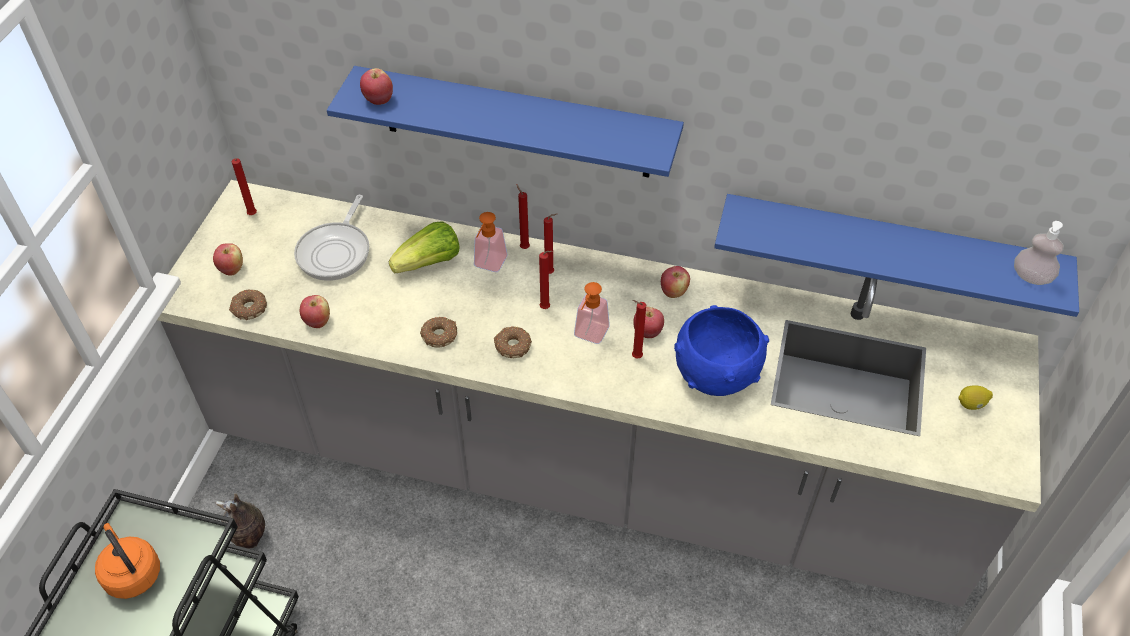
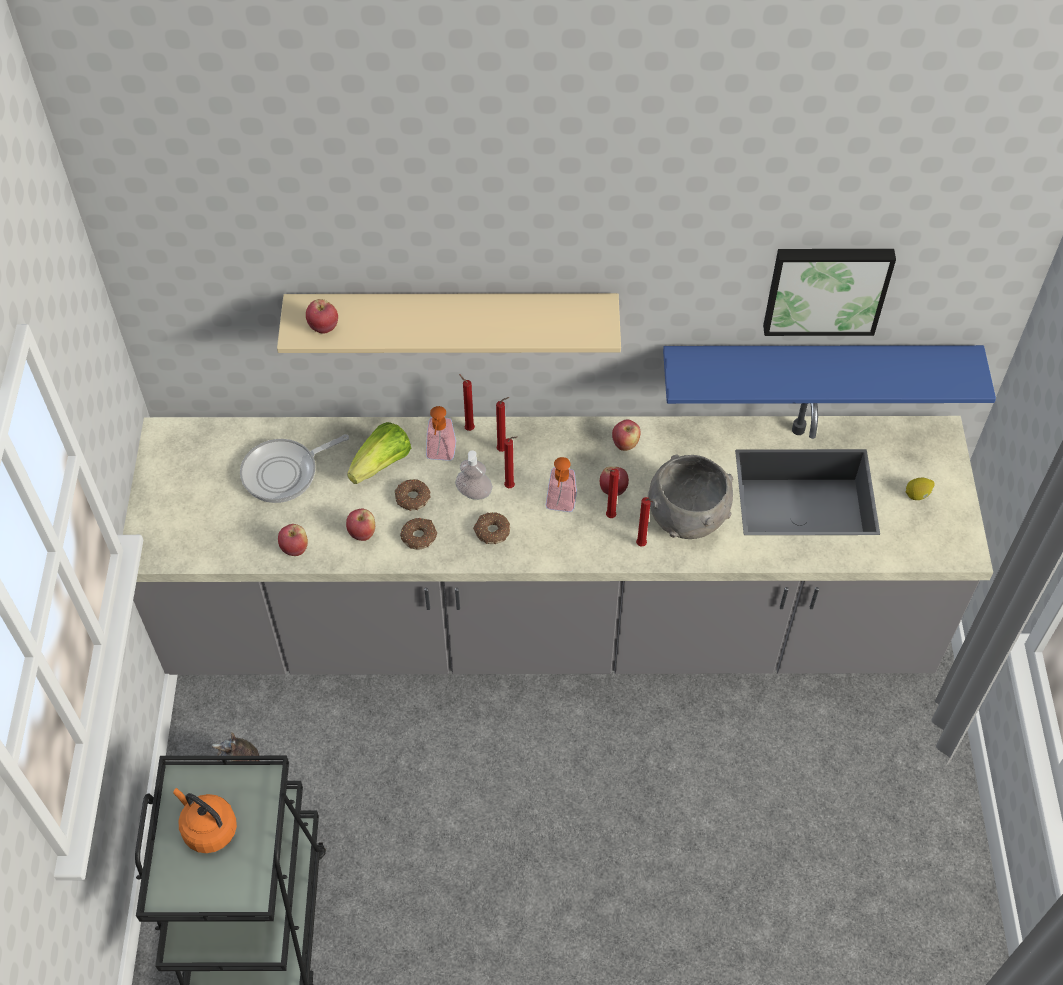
camera: 15 degrees left, 5 degrees up
apple [213,243,243,276] -> apple moved to [346,509,375,541]
donut [229,290,267,320] -> donut moved to [395,479,431,511]
red candle [232,158,257,215] -> red candle moved to [636,497,653,547]
frying pan [294,195,369,281] -> frying pan turned 60 degrees clockwise [240,434,349,503]
blue shelf [327,66,684,178] -> beige shelf [277,293,621,353]
blue bowl [674,305,769,396] -> grey bowl [648,454,733,539]
soap dispenser [1014,221,1064,285] -> soap dispenser moved to [455,450,493,500]
none -> picture [763,249,896,336]

